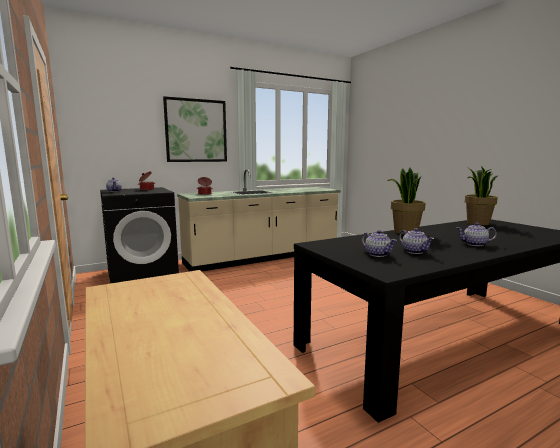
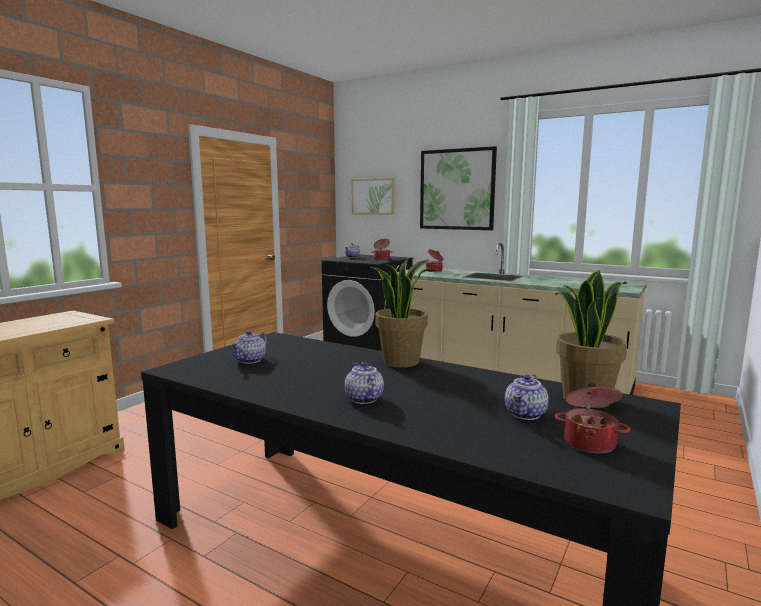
camera: 60 degrees right, 0 degrees up
teapot [399,228,434,254] -> teapot moved to [505,374,549,420]
none -> picture [351,178,395,215]
none -> cooking pot [555,383,630,454]

